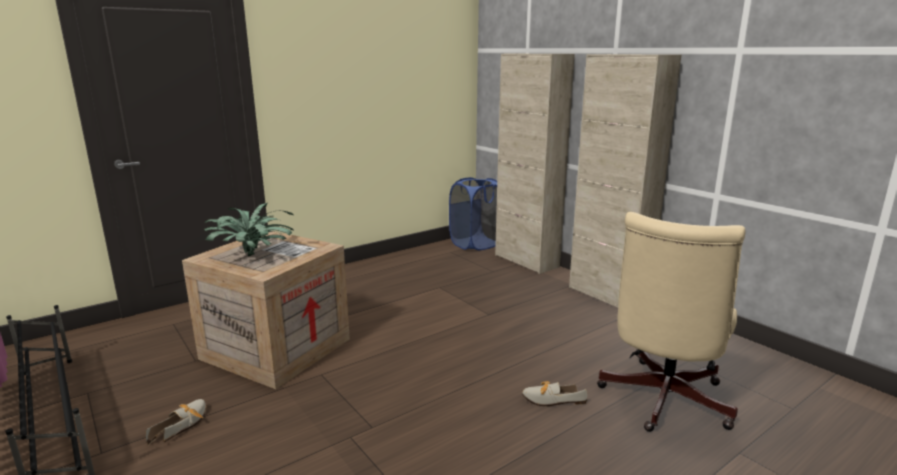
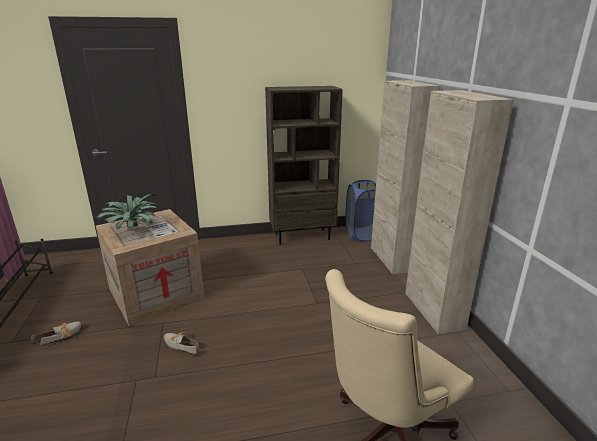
camera: 25 degrees right, 5 degrees up
shoe [522,381,587,406] -> shoe moved to [164,332,200,356]
none -> brown bookcase [265,86,343,245]

